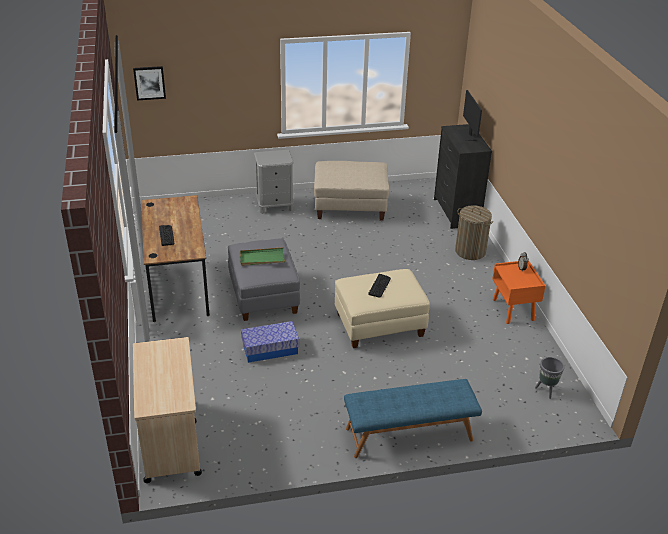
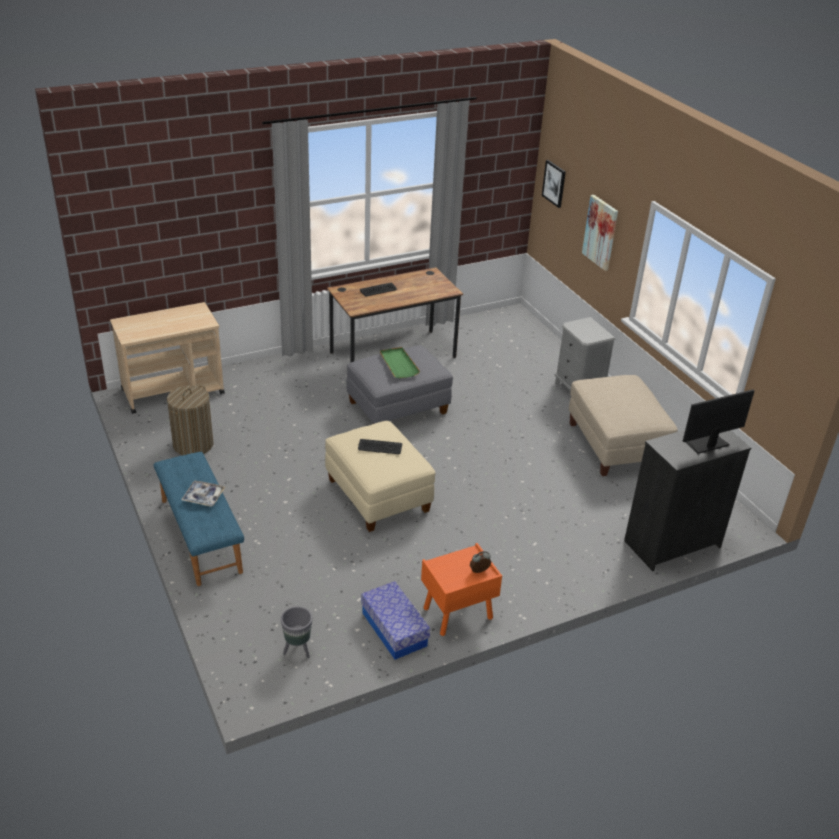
camera: 75 degrees right, 0 degrees up
storage box [241,321,299,363] -> storage box moved to [361,581,430,660]
laundry basket [455,205,493,260] -> laundry basket moved to [167,386,214,455]
none -> tray [181,480,225,507]
none -> picture [582,195,618,271]

